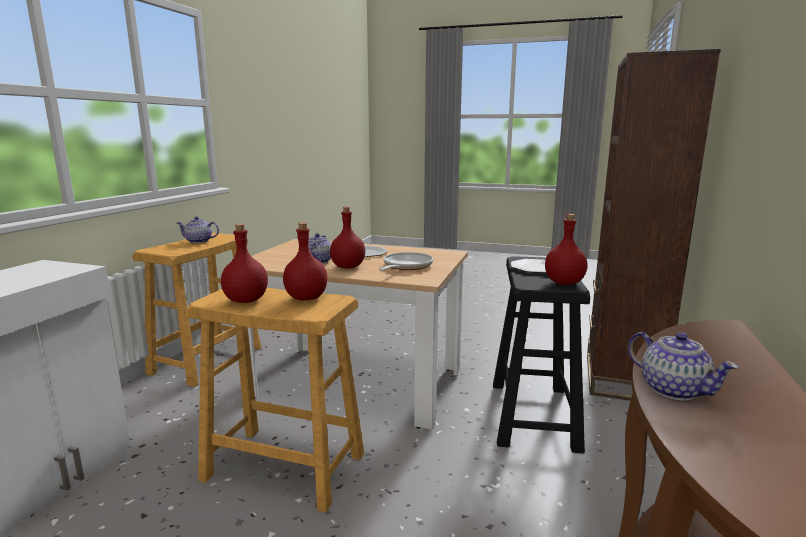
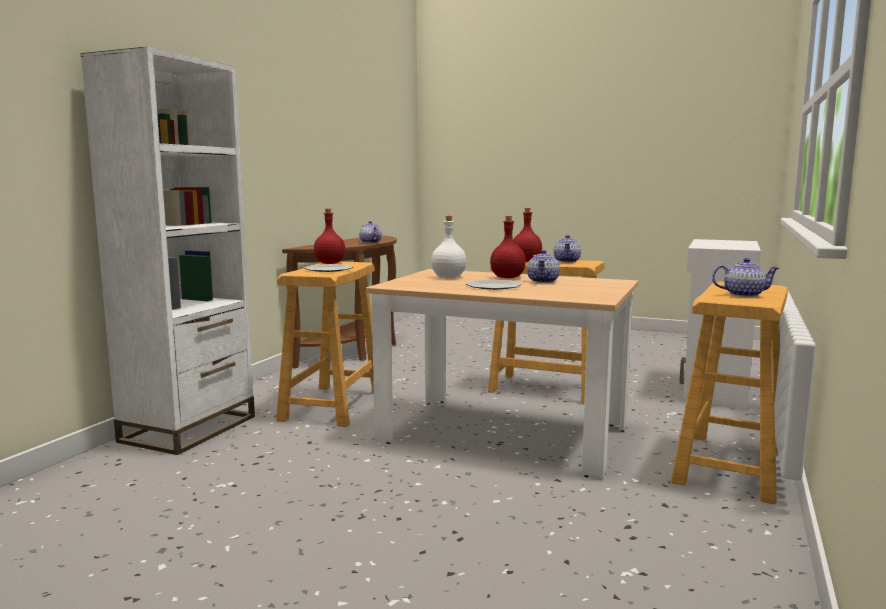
camera: 175 degrees left, 5 degrees down
red bottle [221,224,268,303] -> teapot [553,235,581,263]
frying pan [378,252,433,271] -> white bottle [431,216,467,278]
black stool [493,256,590,454] -> beige stool [276,262,375,427]
brown bookcase [587,49,721,401] -> white bookcase [80,47,255,455]

